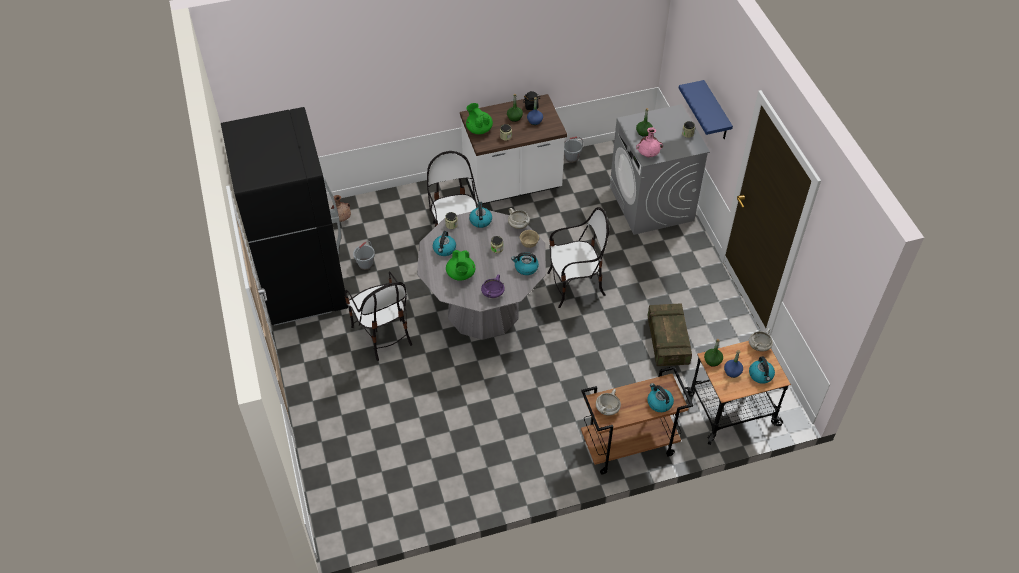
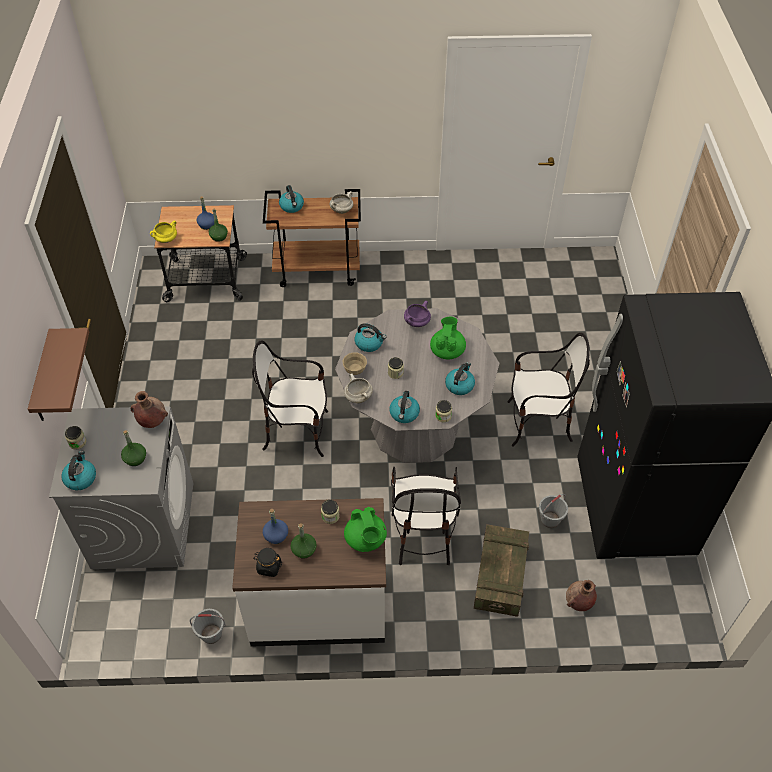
camera: 165 degrees left, 0 degrees up
chair [345,271,412,361] -> chair turned 105 degrees clockwise [507,333,590,446]
pink vase [636,127,663,158] -> brown vase [131,391,168,428]
crate [648,303,692,366] -> crate moved to [474,524,529,617]
blue shelf [679,80,733,139] -> brown shelf [28,328,89,421]
white cooking pot [749,328,773,352] -> yellow cooking pot [150,221,177,243]
kettle [749,357,775,384] -> kettle moved to [61,451,96,490]

